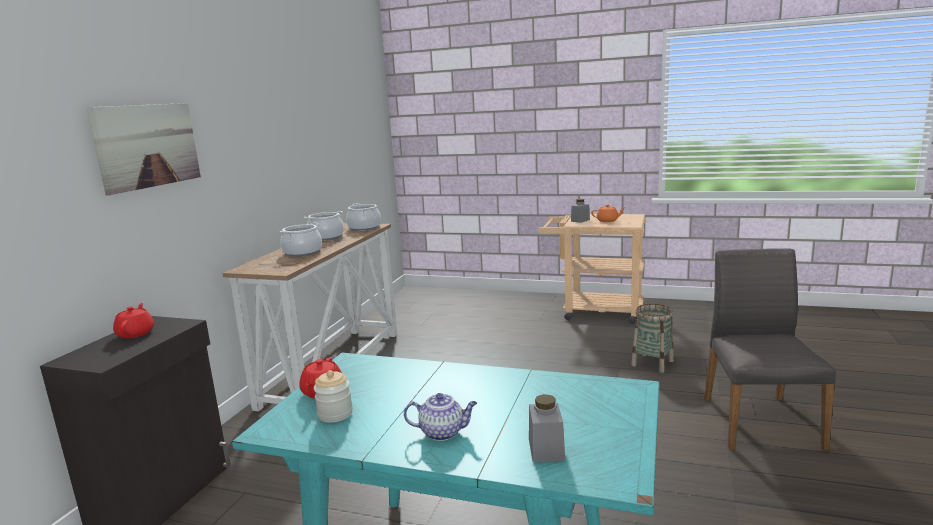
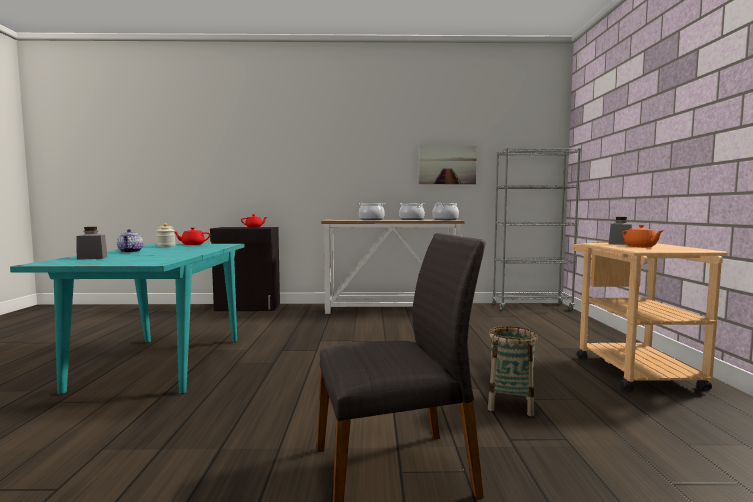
camera: 70 degrees right, 10 degrees down
picture [86,103,201,195] -> picture moved to [419,145,477,184]
none -> grey bookcase [492,148,581,311]

